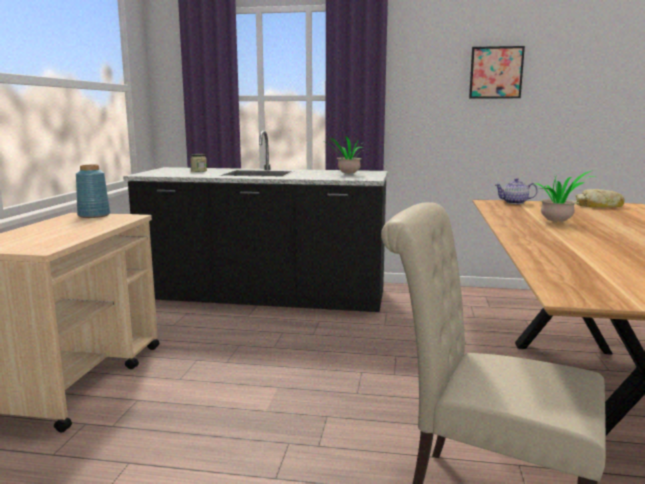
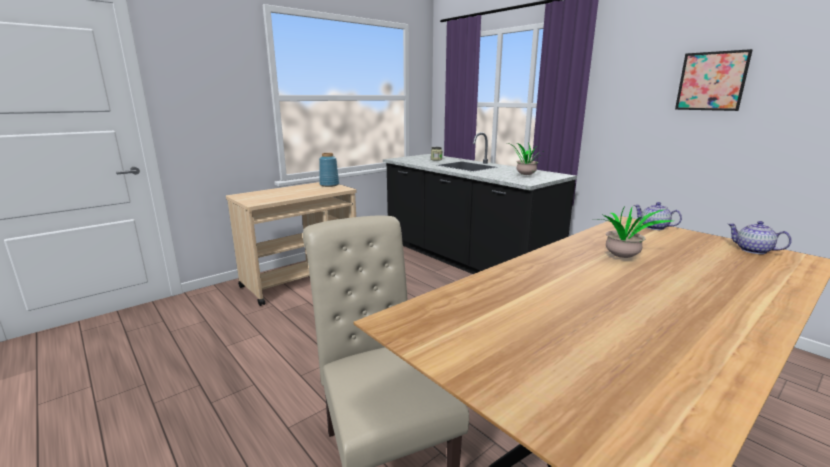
camera: 40 degrees right, 5 degrees up
bread [576,189,625,207] -> teapot [728,221,792,254]

